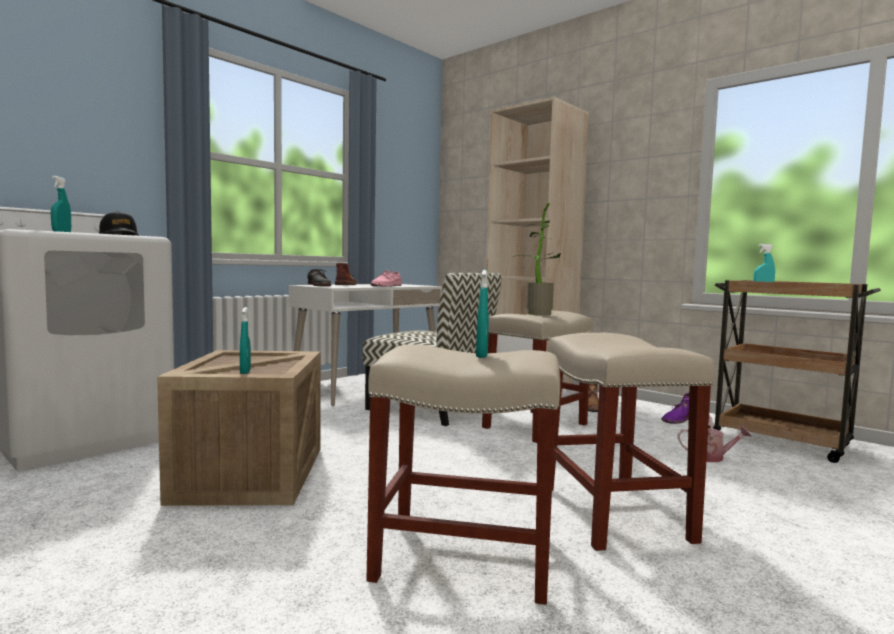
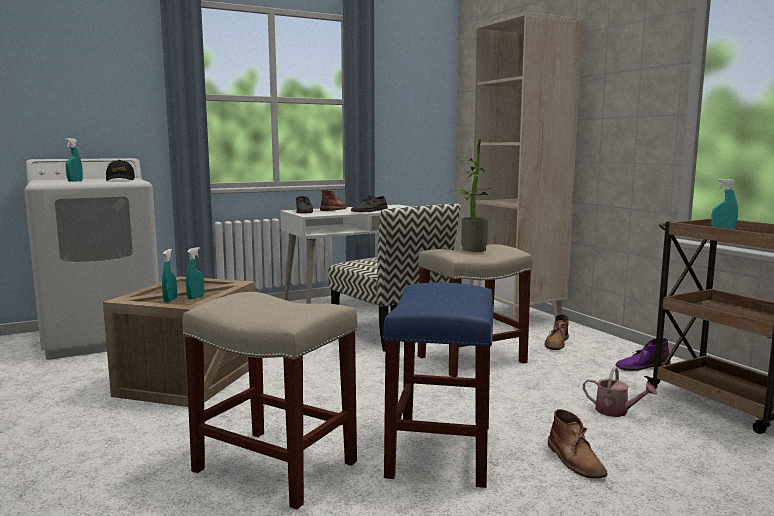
camera: 20 degrees right, 5 degrees up
pink shoe [371,270,402,287] -> grey shoe [351,196,388,212]
turquoise spray bottle [476,270,489,358] -> turquoise spray bottle moved to [186,247,204,300]
beige stool [548,333,715,551] -> blue stool [383,282,493,488]
none -> brown boot [548,409,607,479]

